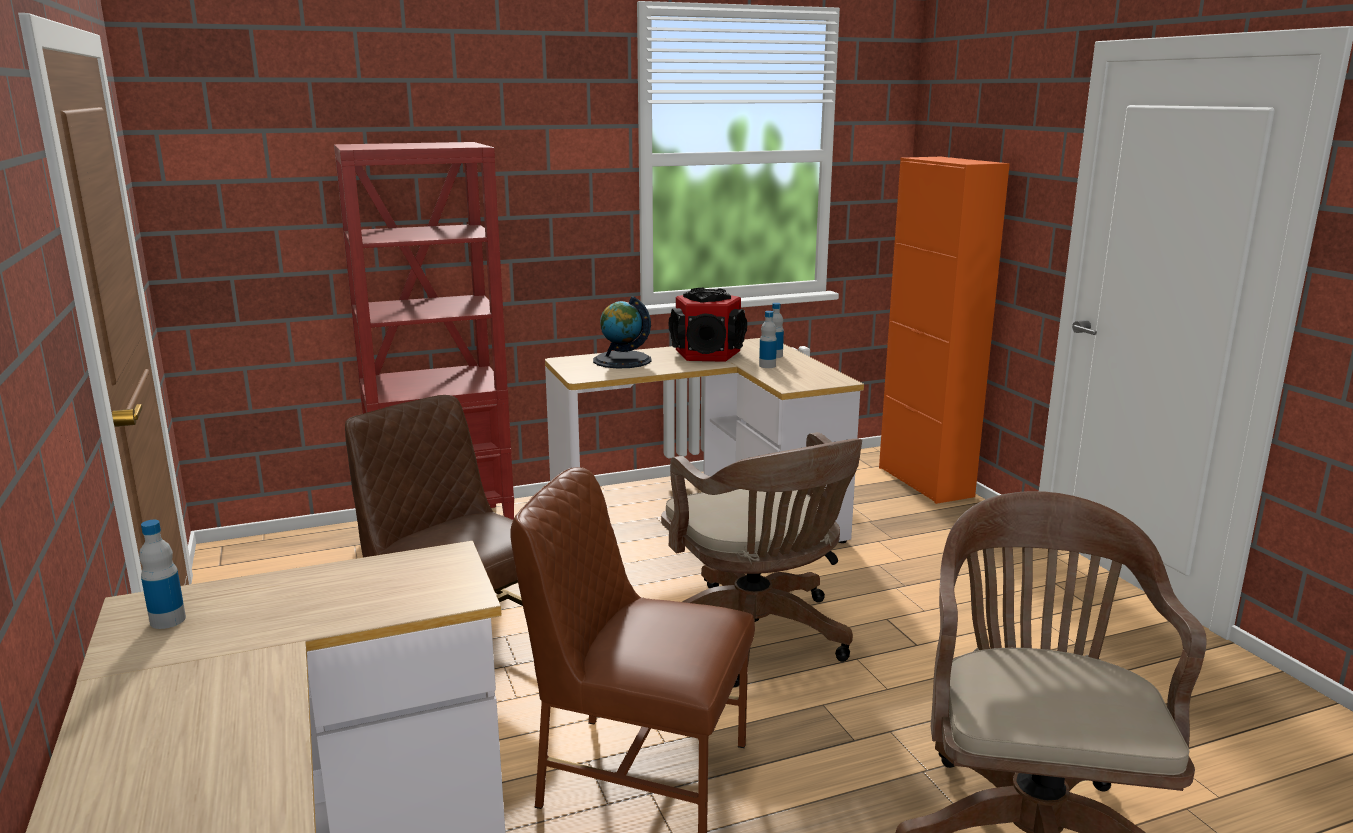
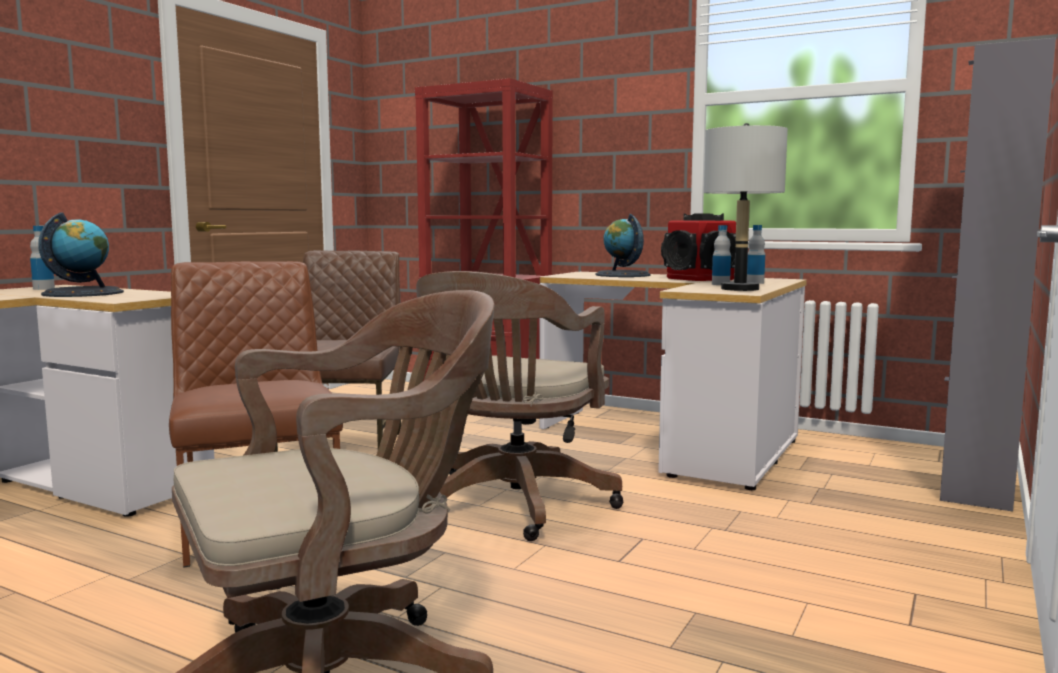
camera: 50 degrees right, 10 degrees down
orange cabinet [879,157,1010,504] -> grey cabinet [940,38,1056,512]
none -> globe [38,212,124,297]
none -> grey table lamp [704,123,788,291]

